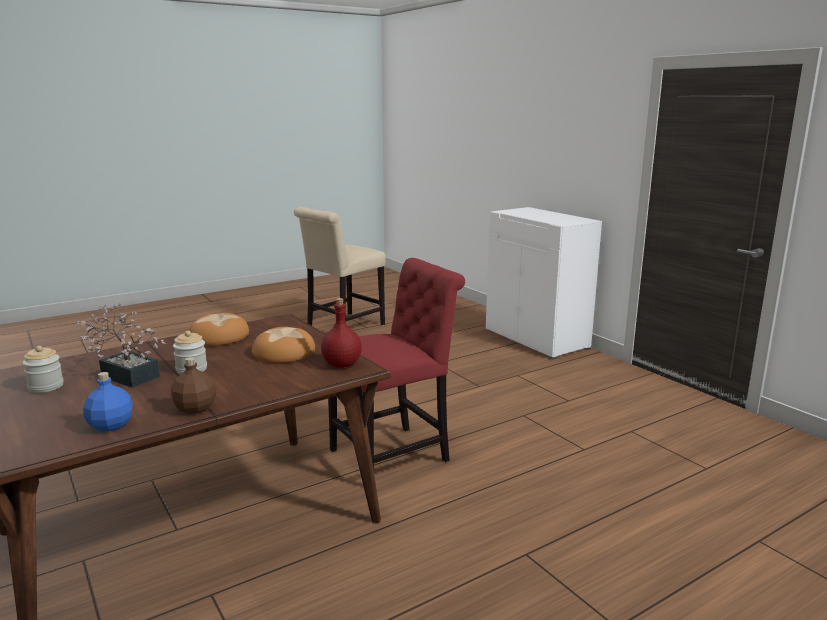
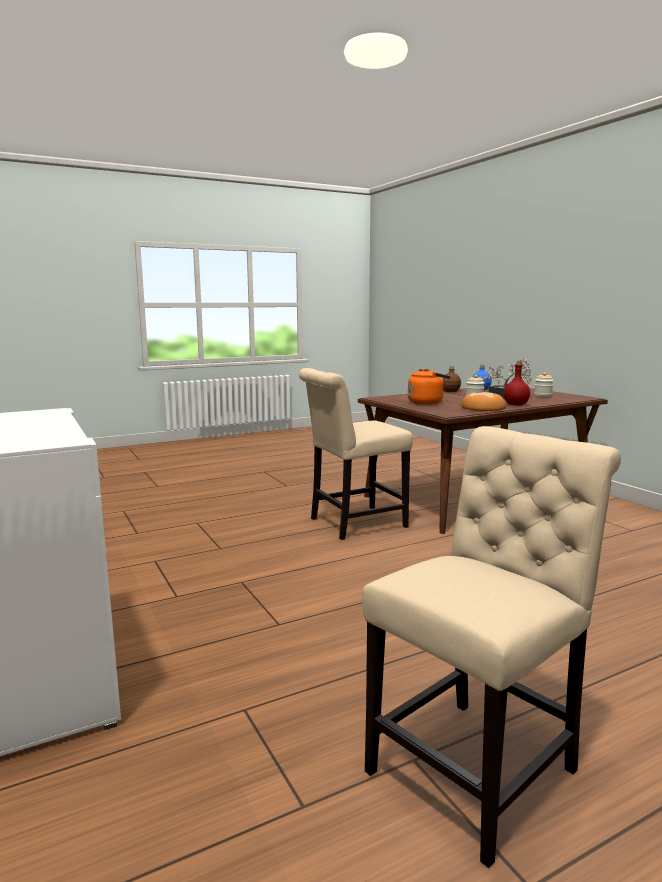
camera: 175 degrees left, 5 degrees down
bread [252,327,315,363] -> orange kettle [408,368,451,404]
red bottle [321,298,362,368] -> red bottle moved to [504,361,530,406]
red chair [328,258,465,469] -> beige chair [299,368,413,540]

